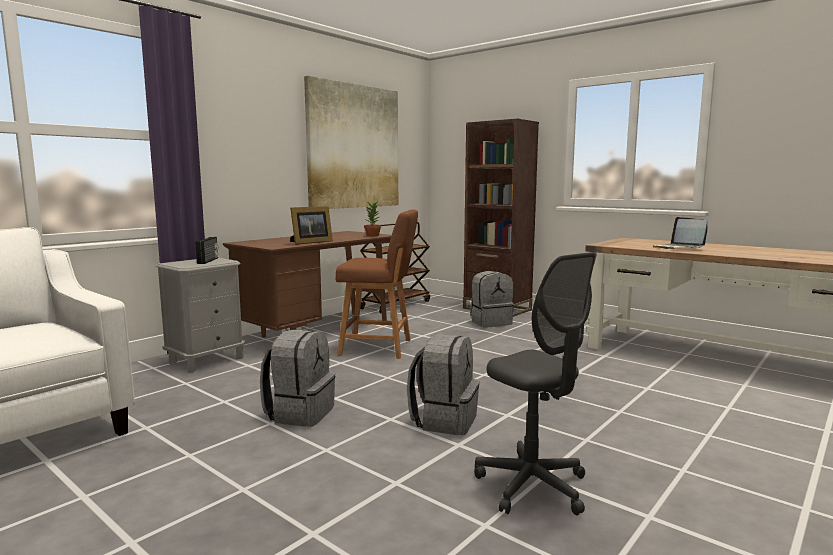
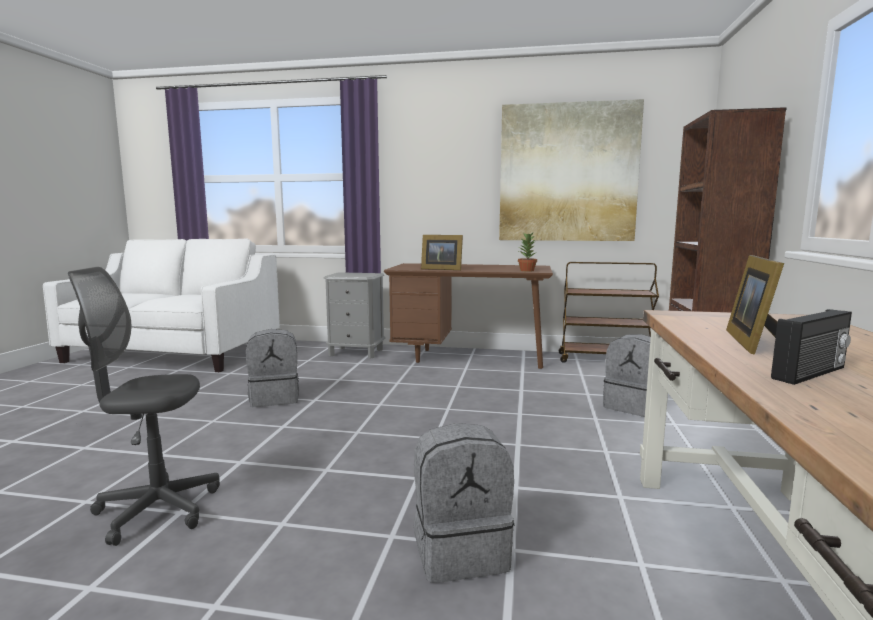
camera: 60 degrees right, 0 degrees up
radio [195,237,218,264] -> radio moved to [771,309,852,385]
brown stool [336,209,418,359] -> none
grey backpack [407,334,480,435] -> grey backpack moved to [414,423,515,583]
grey office chair [474,252,597,515] -> grey office chair turned 60 degrees clockwise [68,267,220,546]
laptop [653,217,707,249] -> picture frame [726,255,784,355]

